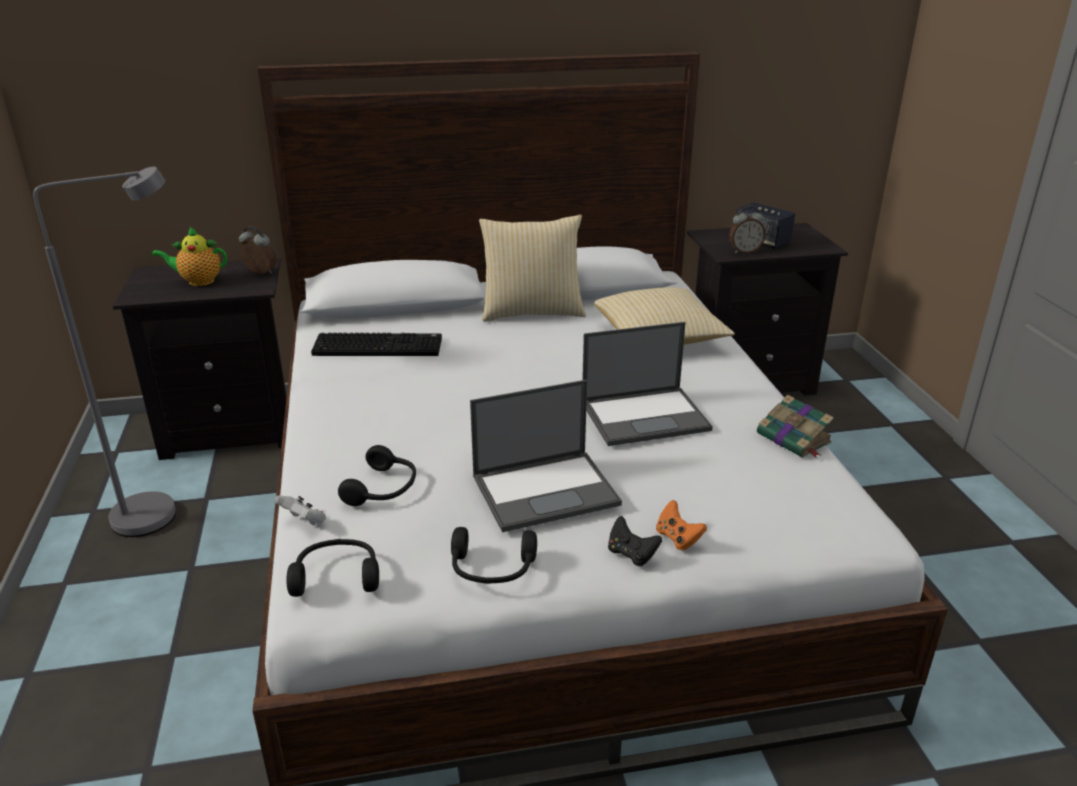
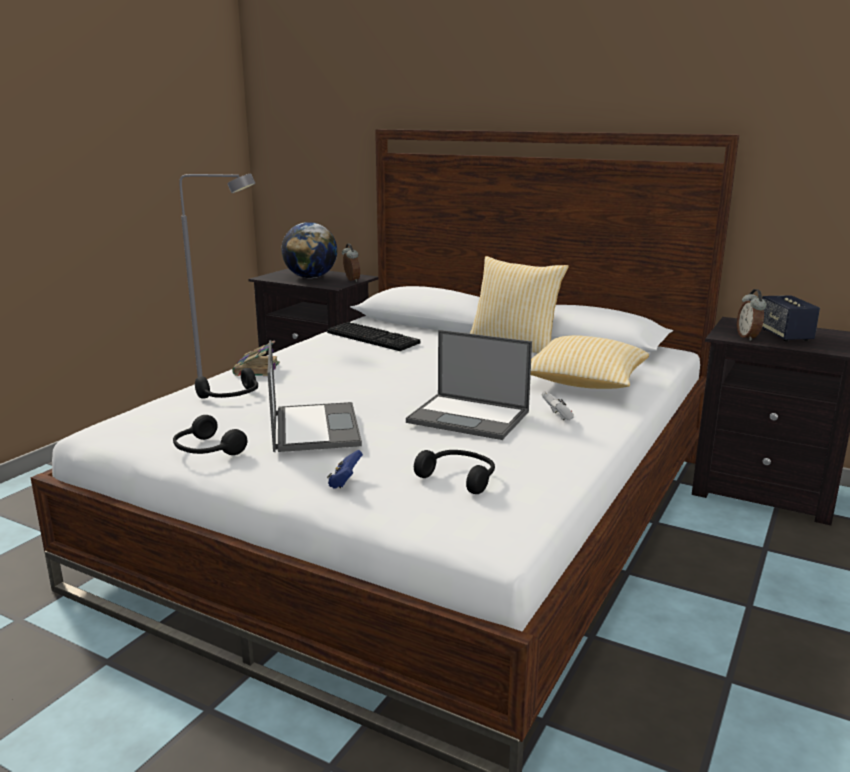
camera: 40 degrees right, 10 degrees down
teapot [151,226,227,286] -> globe [281,222,337,278]
white game controller [274,495,326,525] -> white game controller moved to [541,391,574,421]
black headphones [286,539,379,597] -> black headphones moved to [414,450,495,494]
laptop [470,380,622,532] -> laptop turned 120 degrees counterclockwise [268,340,362,452]
black game controller [608,516,662,566] -> none
orange game controller [656,500,707,550] -> blue game controller [327,450,363,489]
alarm clock [729,206,766,254] -> alarm clock turned 60 degrees clockwise [737,289,767,341]
book [757,395,834,458] -> book moved to [232,340,280,376]

